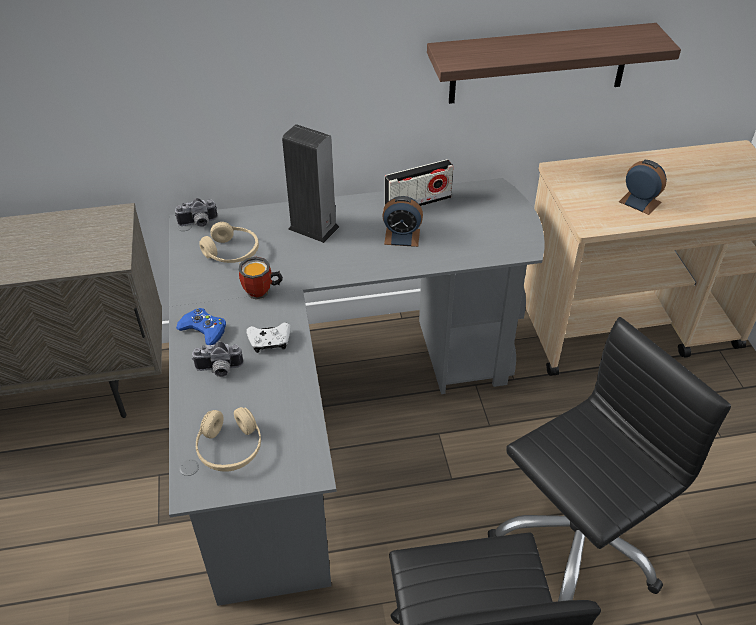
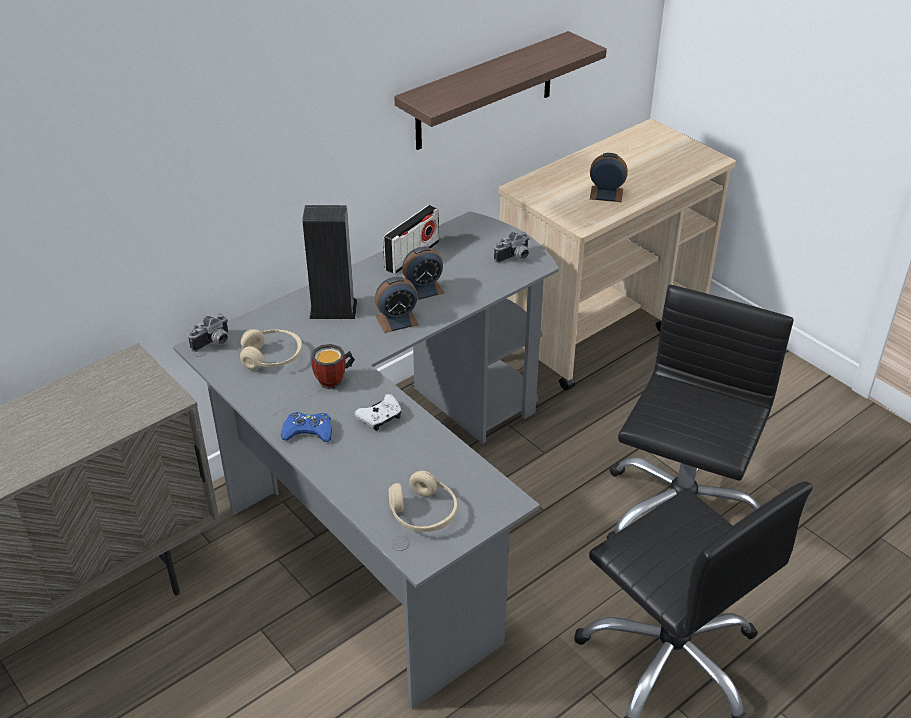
camera: 30 degrees left, 5 degrees down
camera [192,341,243,377] -> camera moved to [494,232,529,263]
none -> alarm clock [375,277,419,333]

